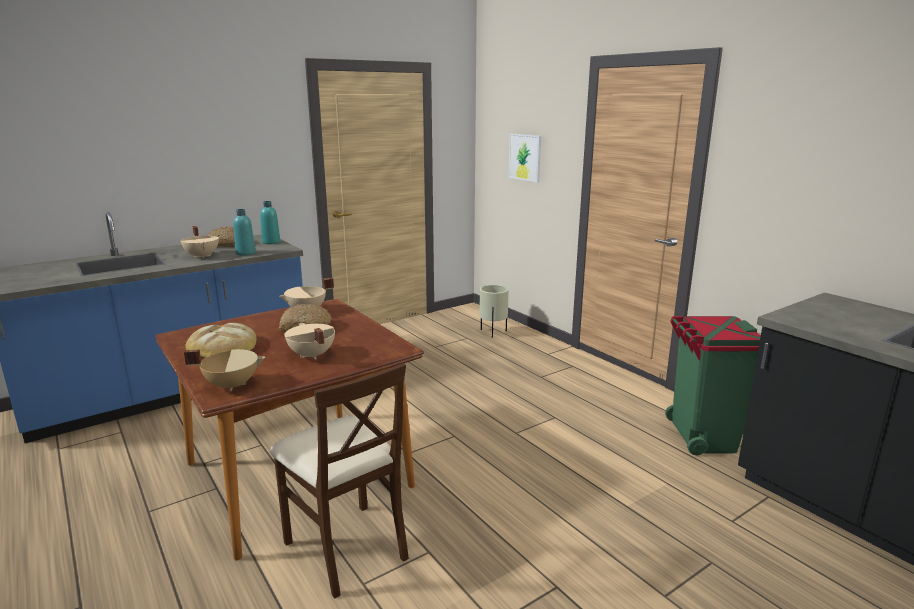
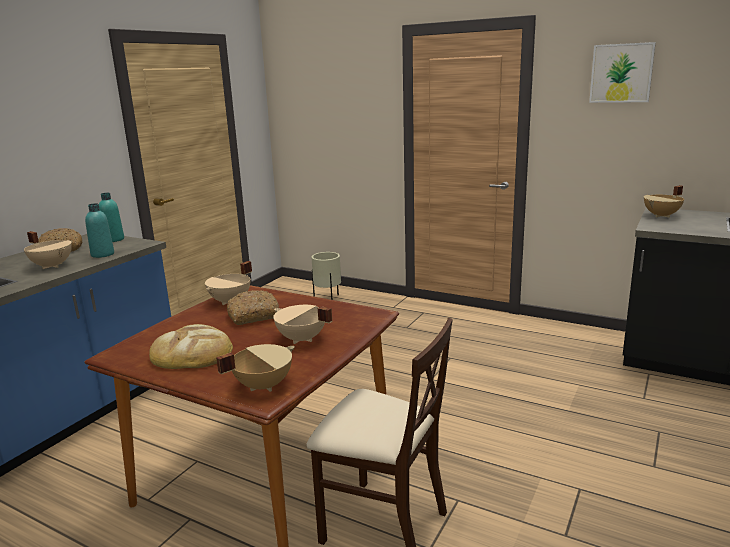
camera: 25 degrees left, 0 degrees up
picture [509,134,541,182] -> picture moved to [589,42,656,103]
green trash can [665,316,761,455] -> none
none -> beige cooking pot [644,185,684,218]

